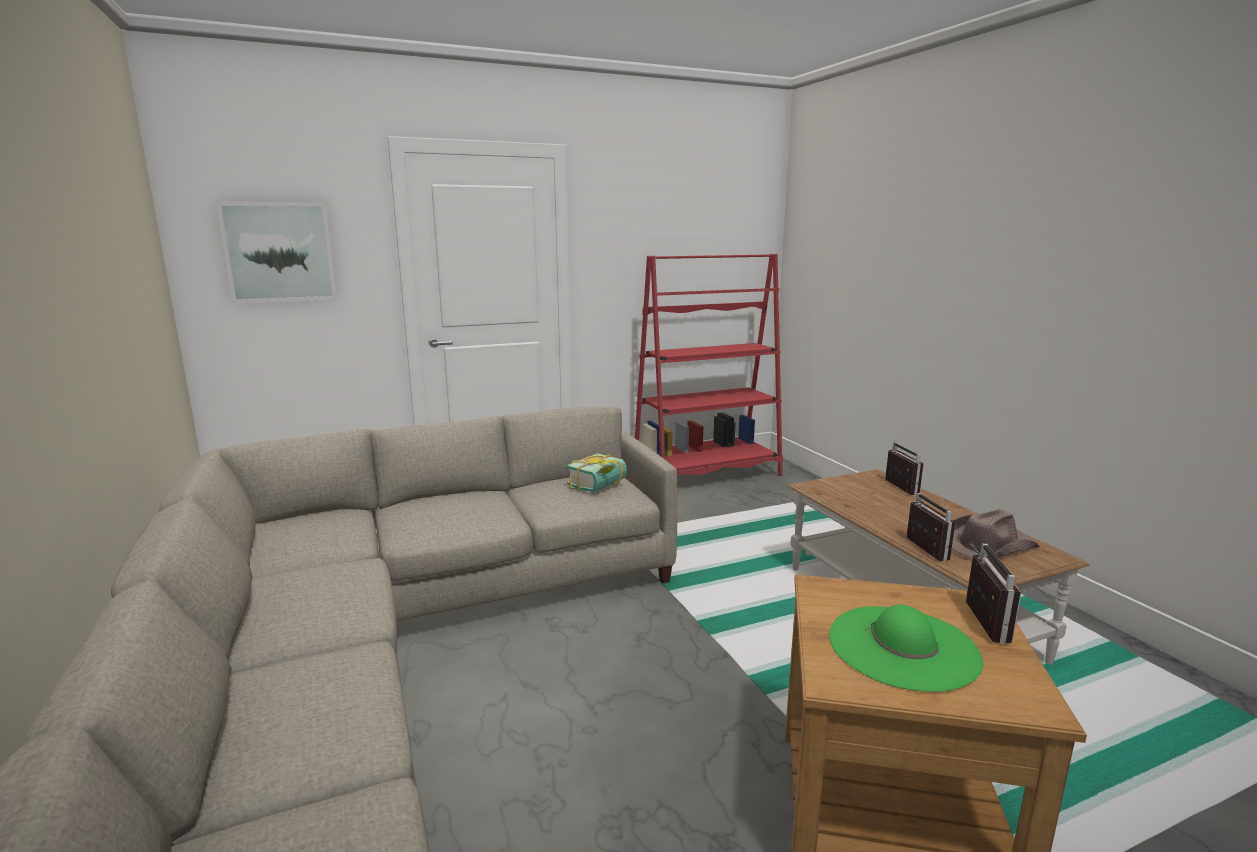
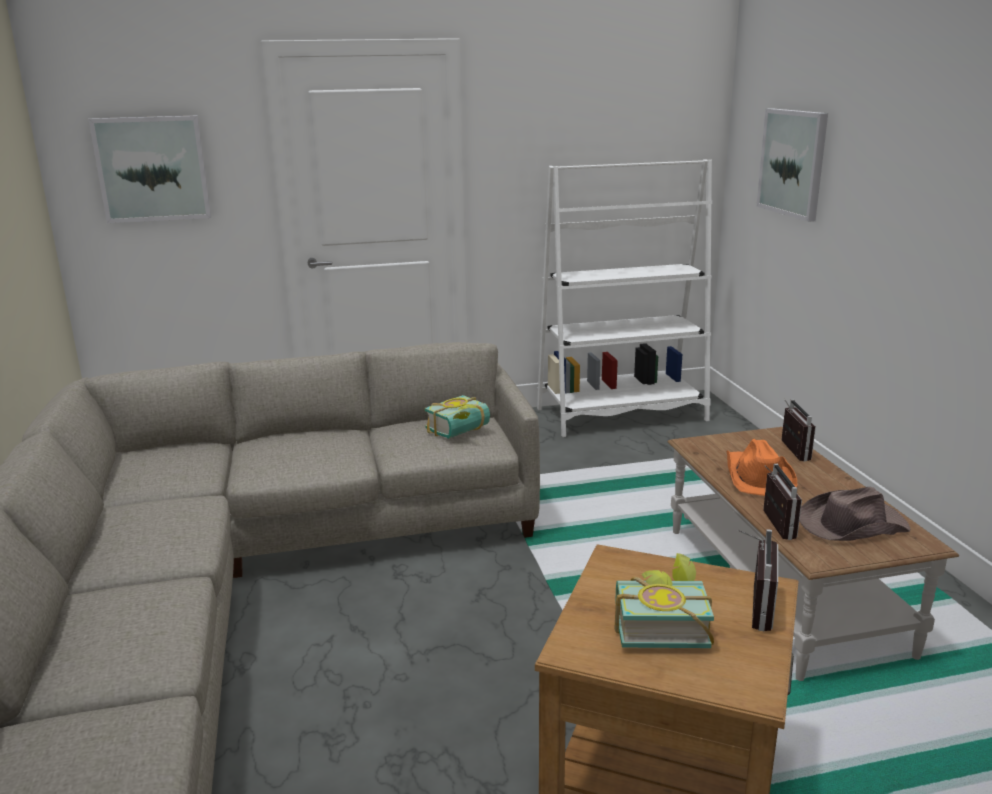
camera: 10 degrees right, 5 degrees up
red bookcase [635,254,783,476] -> white bookcase [537,159,712,437]
green hat [829,604,983,692] -> book [614,553,714,648]
none -> orange hat [727,439,797,496]
none -> picture [757,108,828,222]

